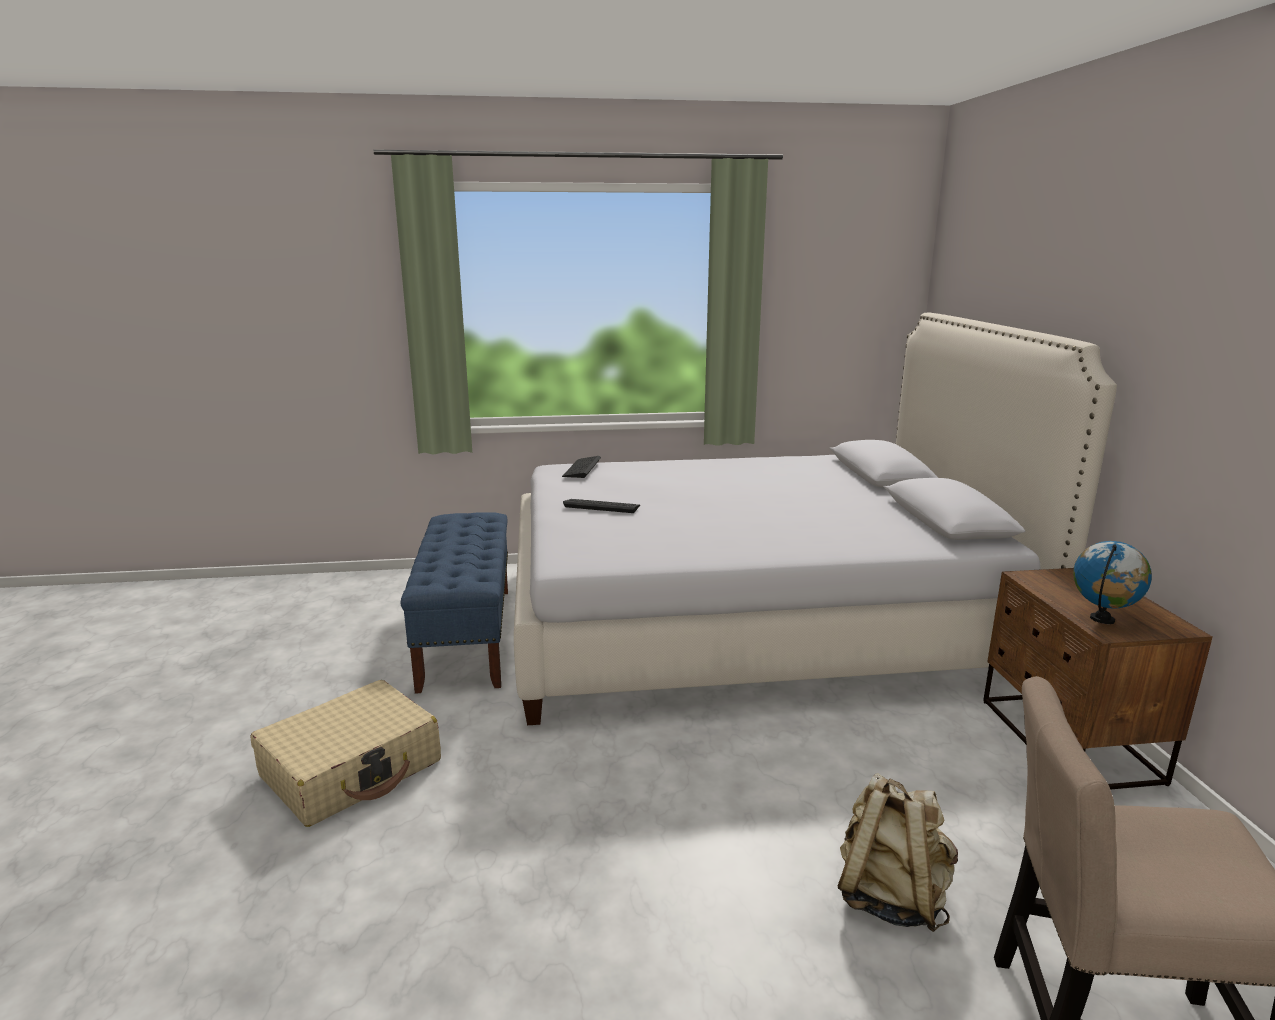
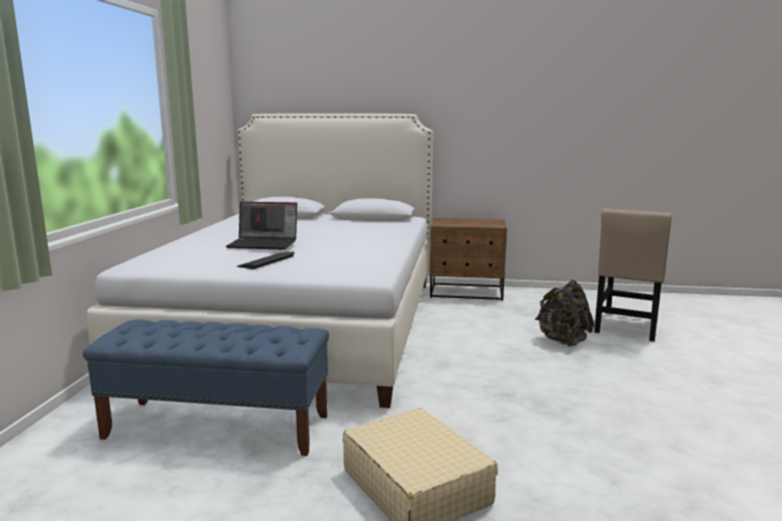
camera: 75 degrees left, 5 degrees down
keyboard [562,456,601,478] -> none
beige backpack [838,773,958,932] -> black backpack [535,280,595,347]
globe [1073,541,1152,624] -> none
none -> laptop [226,202,297,249]

